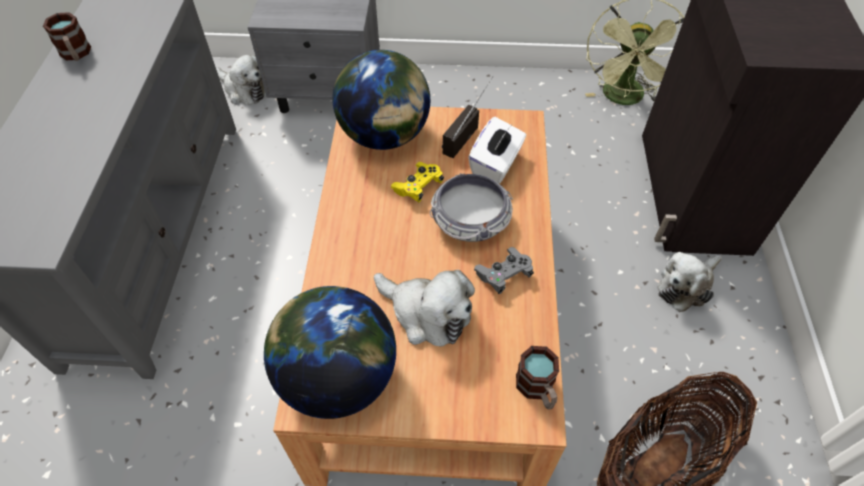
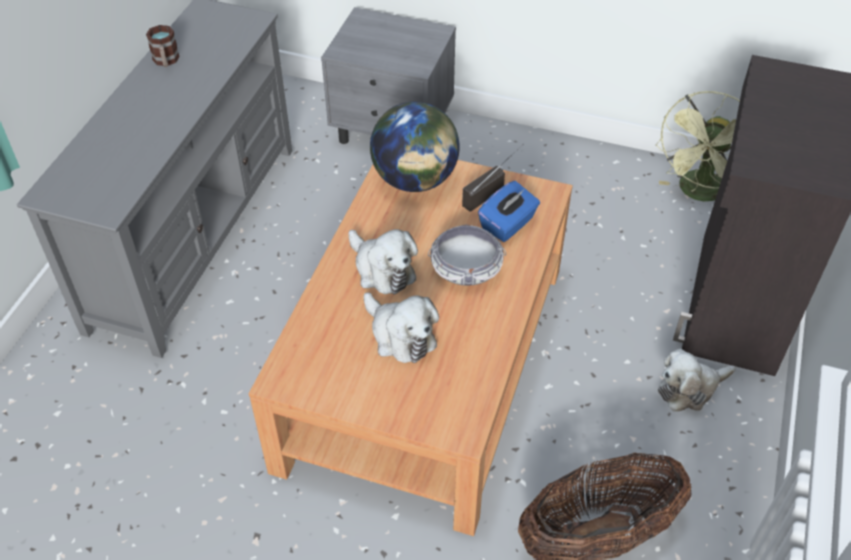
camera: 15 degrees right, 5 degrees down
plush toy [216,55,266,105] -> plush toy moved to [348,229,418,295]
globe [264,286,396,419] -> none
yellow game controller [391,162,444,203] -> none
white tissue box [468,117,526,184] -> blue tissue box [478,181,540,242]
grey game controller [474,247,534,294] -> none
mug [516,346,559,409] -> none

